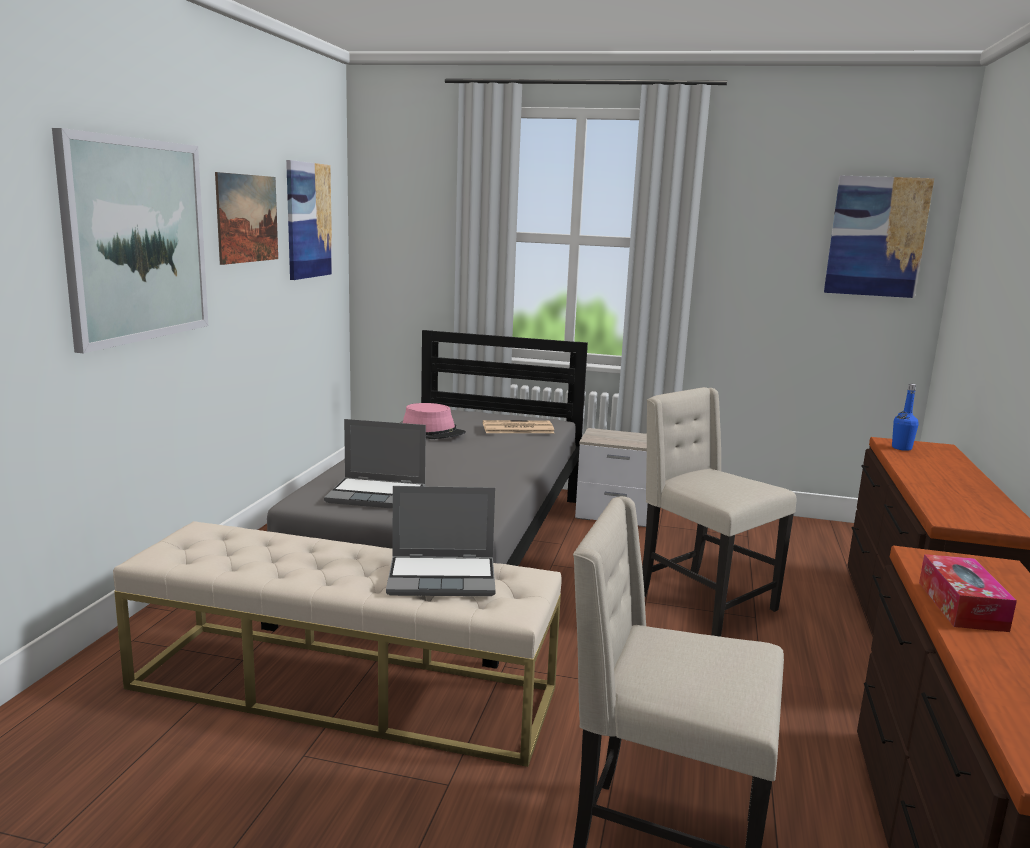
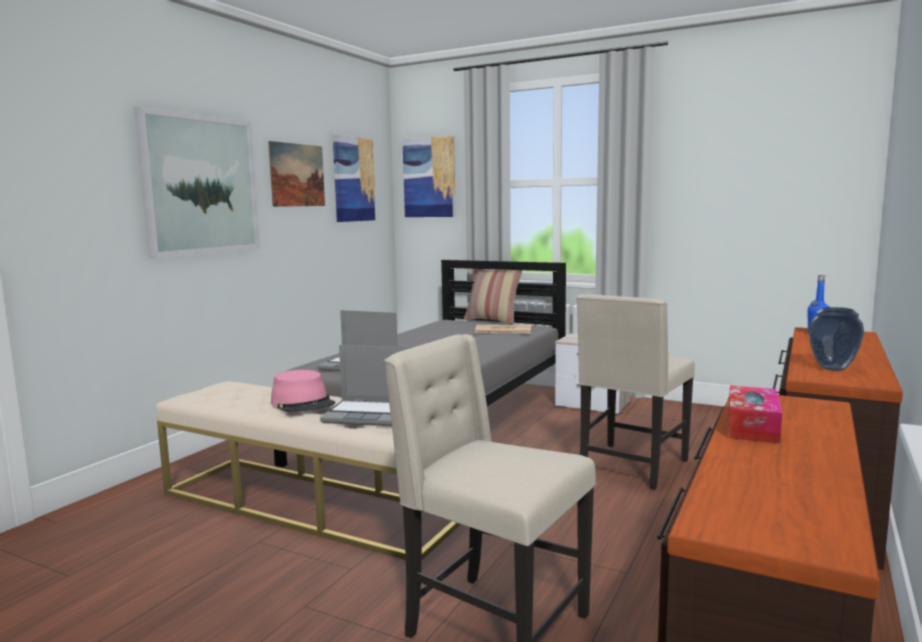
camera: 15 degrees right, 5 degrees down
pink hat [403,403,466,439] -> pink hat moved to [271,370,335,412]
beige chair [642,387,796,637] -> beige chair turned 120 degrees counterclockwise [576,294,695,490]
picture [824,176,934,298] -> picture moved to [402,136,456,217]
none -> pillow [464,269,522,325]
none -> vase [809,307,864,371]

